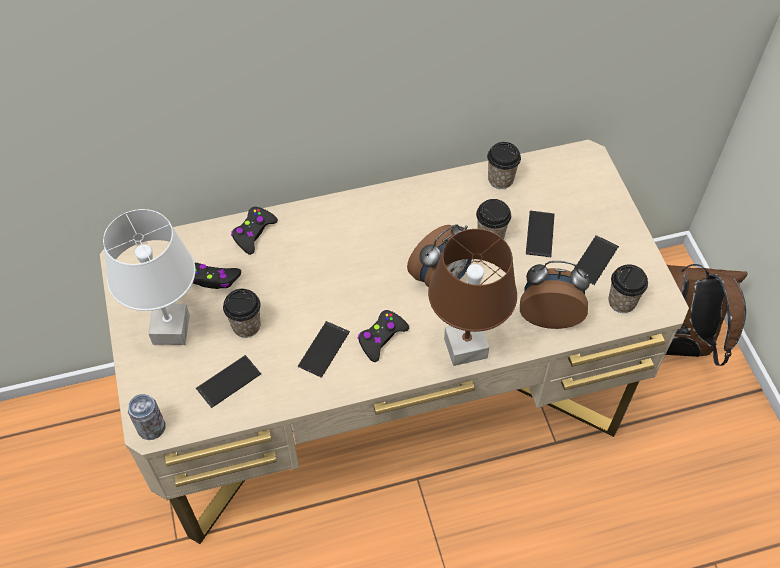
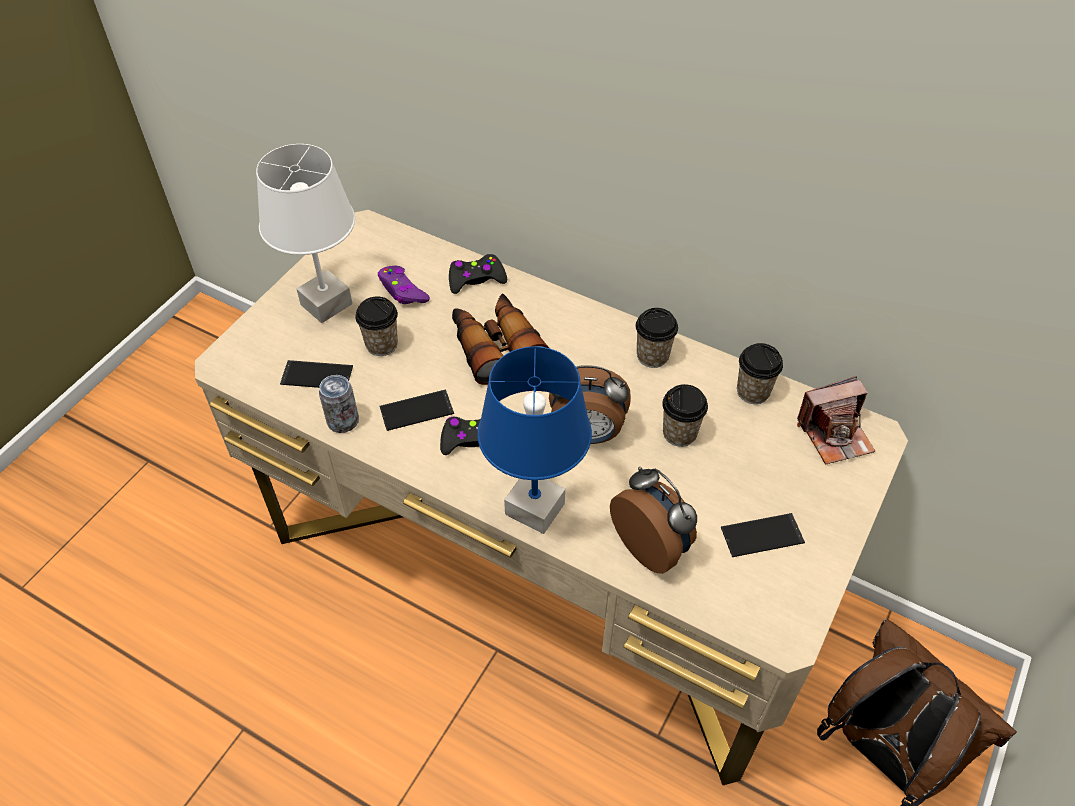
camera: 45 degrees right, 5 degrees down
can [128,394,166,440] -> can moved to [319,375,359,433]
black game controller [192,263,241,289] -> purple game controller [378,265,430,304]
brown table lamp [428,229,517,366] -> blue table lamp [477,346,592,534]
phone [526,211,555,257] -> none
cup [608,264,648,313] -> cup moved to [636,308,678,368]
none -> binoculars [452,294,549,385]
none -> camera [797,376,875,464]

